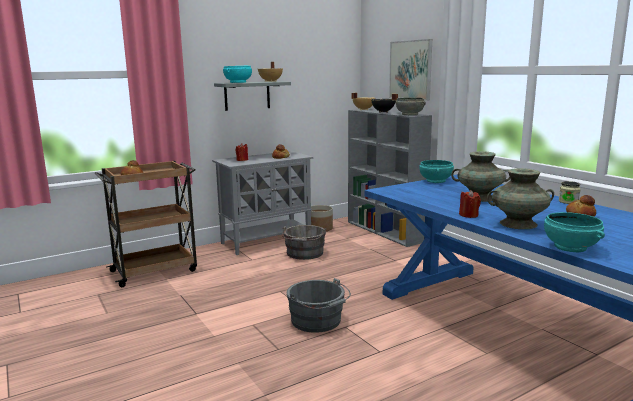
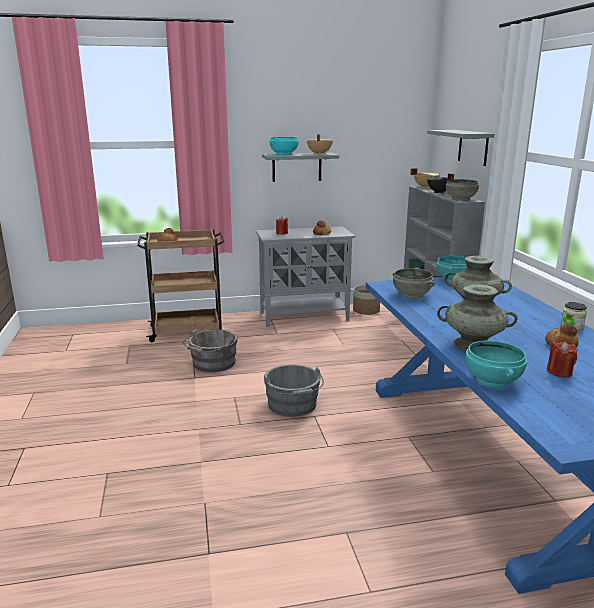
camera: 20 degrees right, 5 degrees up
grey bucket [282,225,326,260] -> grey bucket moved to [183,329,238,372]
picture [389,39,432,101] -> grey shelf [427,130,495,166]
red candle [459,190,481,218] -> red candle moved to [547,341,577,378]
none -> grey bowl [393,268,435,299]

